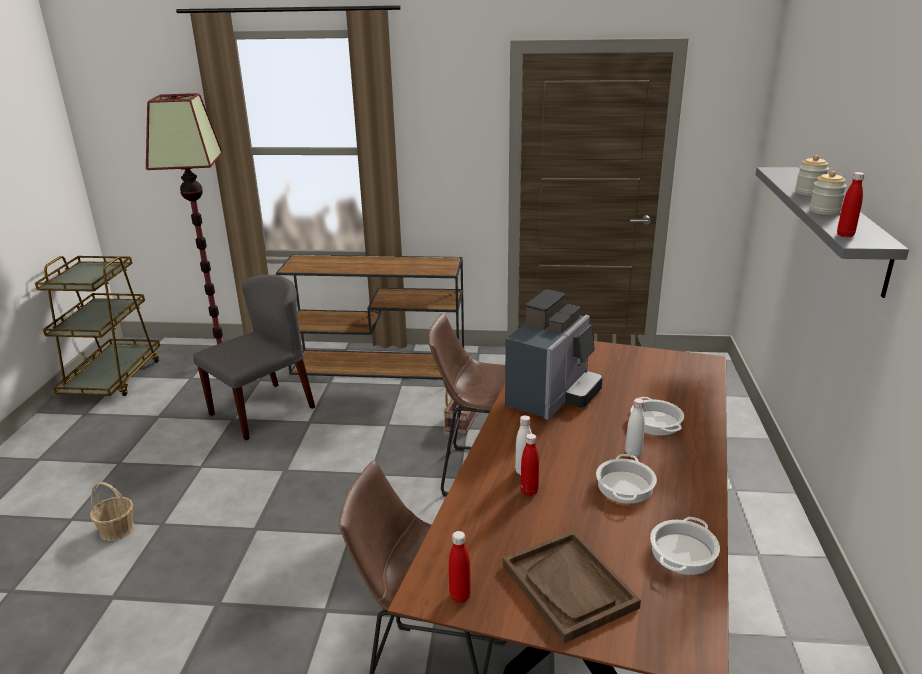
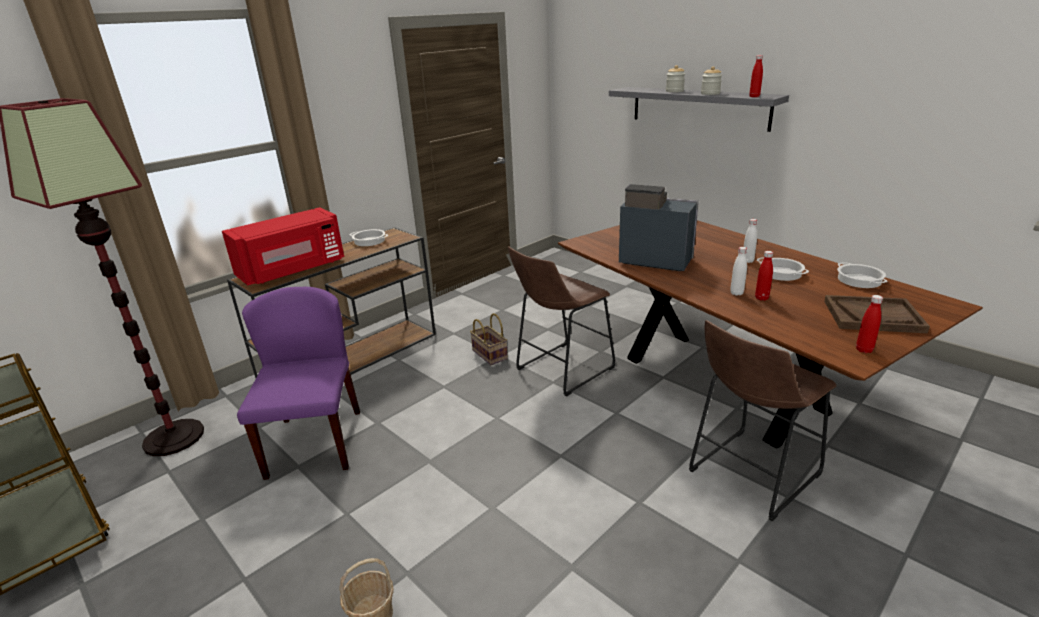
camera: 50 degrees left, 0 degrees up
grey chair [193,275,315,440] -> purple chair [237,287,360,480]
coffee machine [505,289,603,420] -> coffee machine turned 45 degrees counterclockwise [619,184,699,271]
cooking pot [631,397,684,435] -> cooking pot moved to [350,229,388,246]
none -> red microwave [222,207,344,285]

